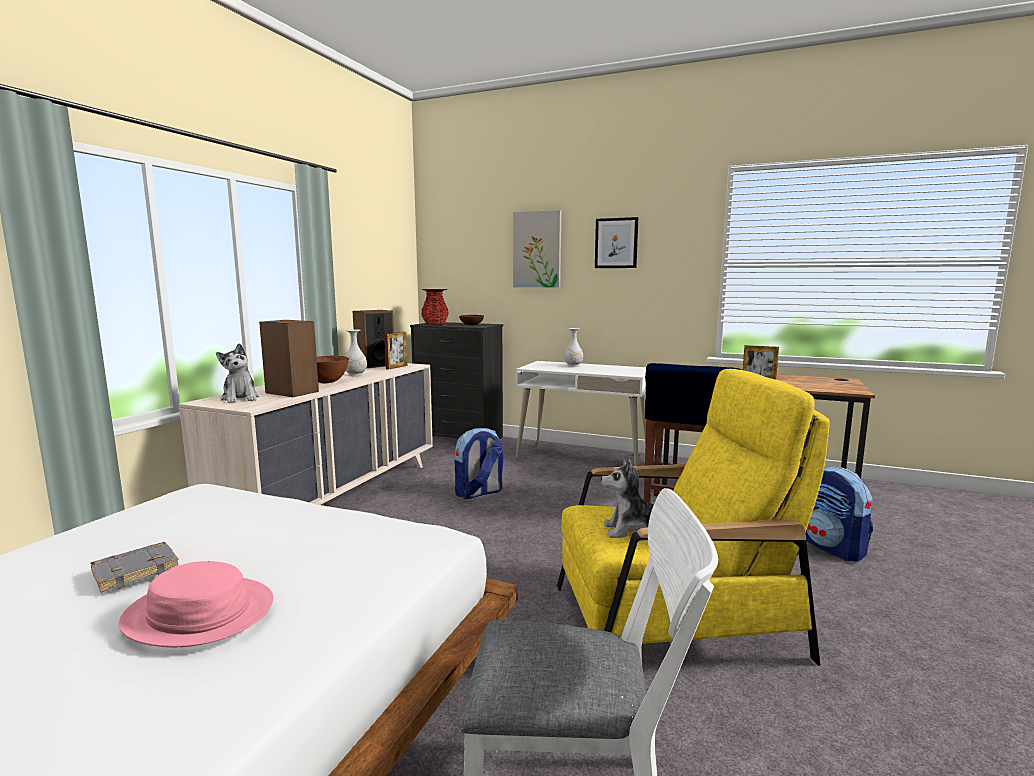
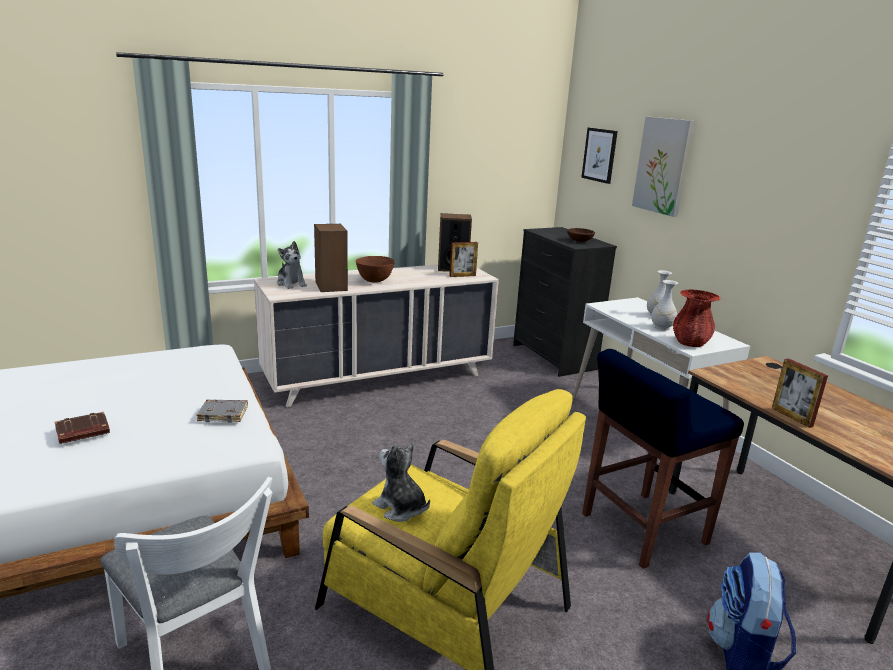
camera: 40 degrees right, 10 degrees up
grey book [90,542,178,593] -> grey book moved to [196,400,248,423]
pink hat [118,561,274,647] -> brown book [54,412,110,444]
plush toy [216,343,260,403] -> plush toy turned 45 degrees counterclockwise [277,241,307,289]
white vase [345,329,367,376] -> white vase moved to [651,280,678,330]
red vase [421,289,448,325] -> red vase moved to [673,289,721,347]
backpack [455,428,503,499] -> none
picture [595,217,638,268] -> picture moved to [581,128,618,184]

